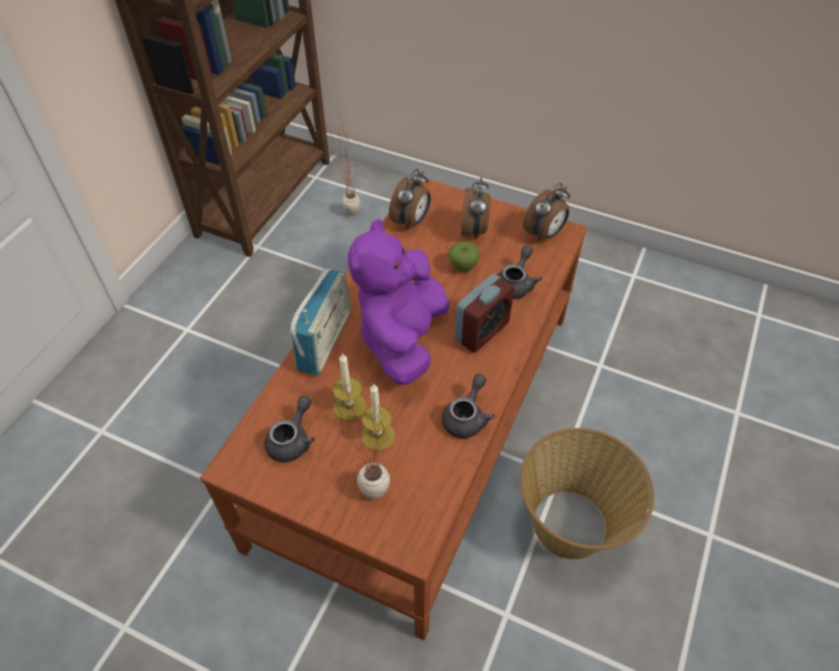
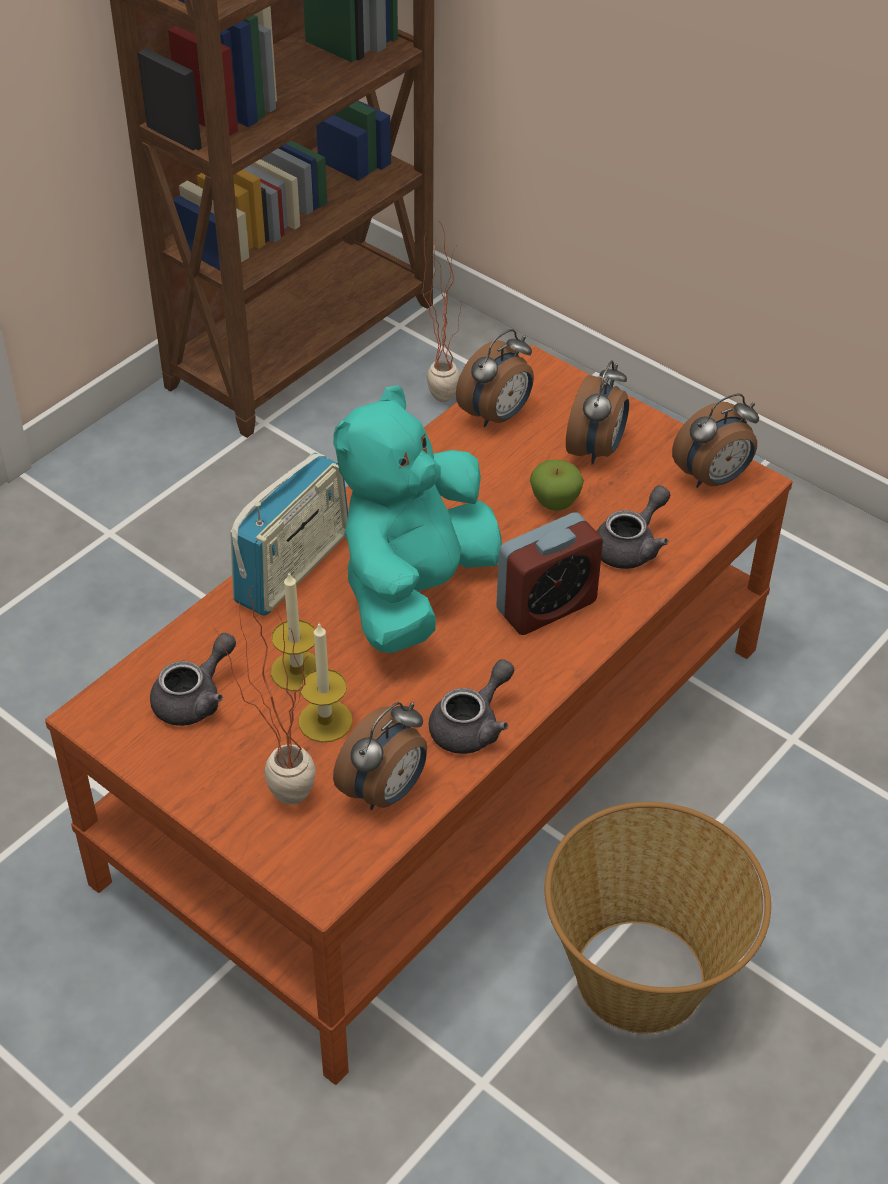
camera: 15 degrees right, 5 degrees down
purple plush toy [347,218,450,385] -> turquoise plush toy [333,385,502,653]
none -> alarm clock [333,702,427,810]

